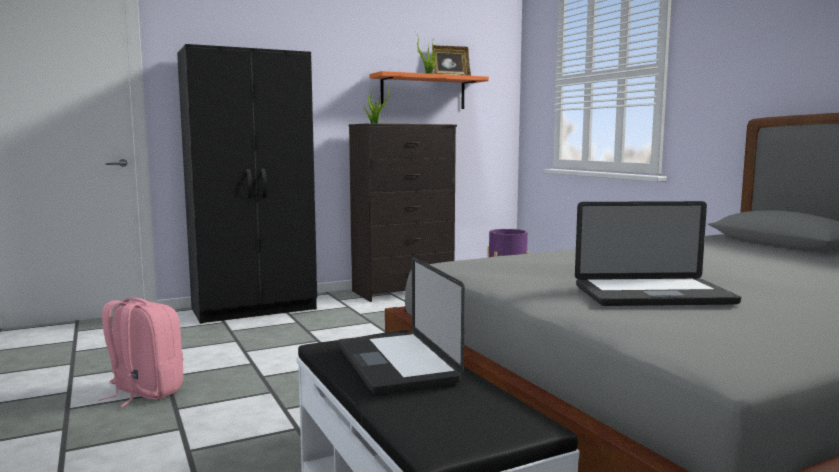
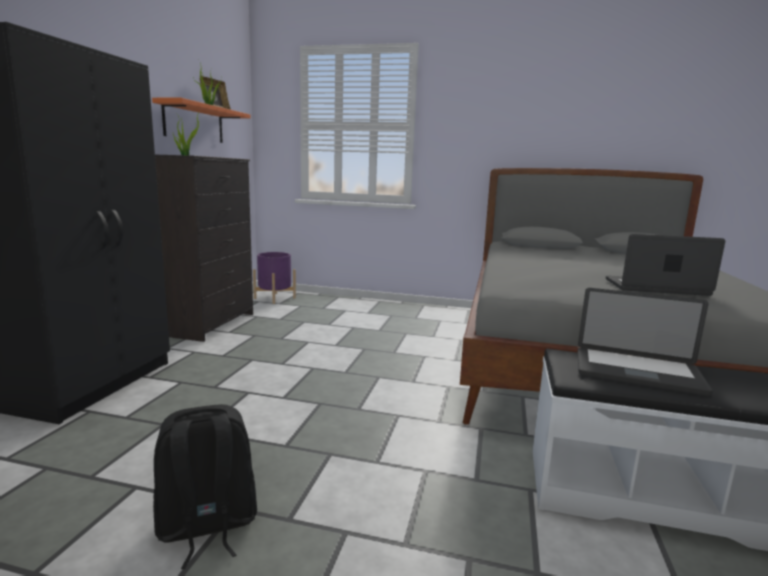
camera: 50 degrees left, 5 degrees up
pink backpack [98,298,183,407] -> black backpack [153,404,257,569]
laptop [575,201,741,306] -> laptop turned 120 degrees counterclockwise [606,234,725,296]

